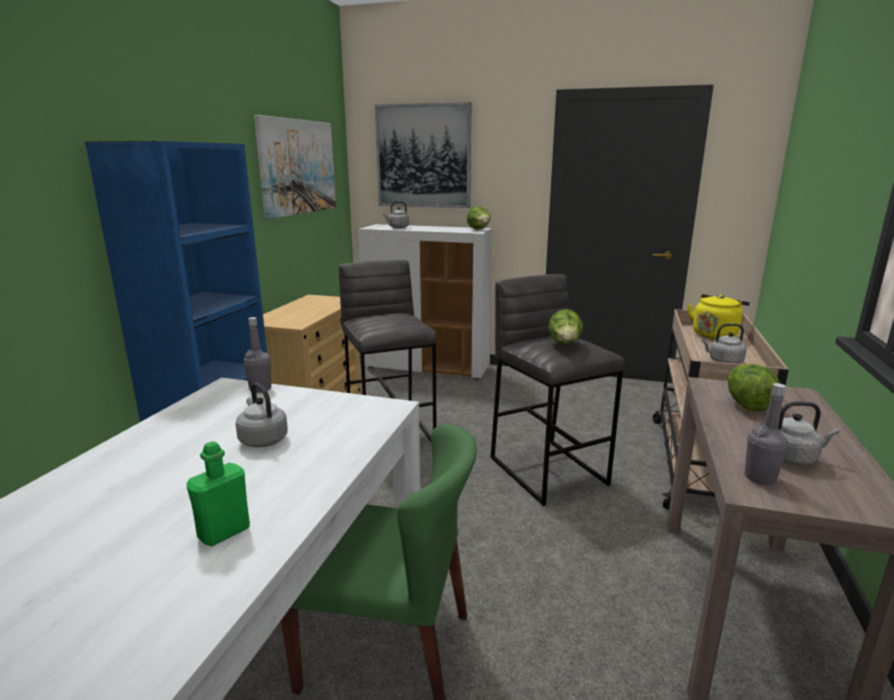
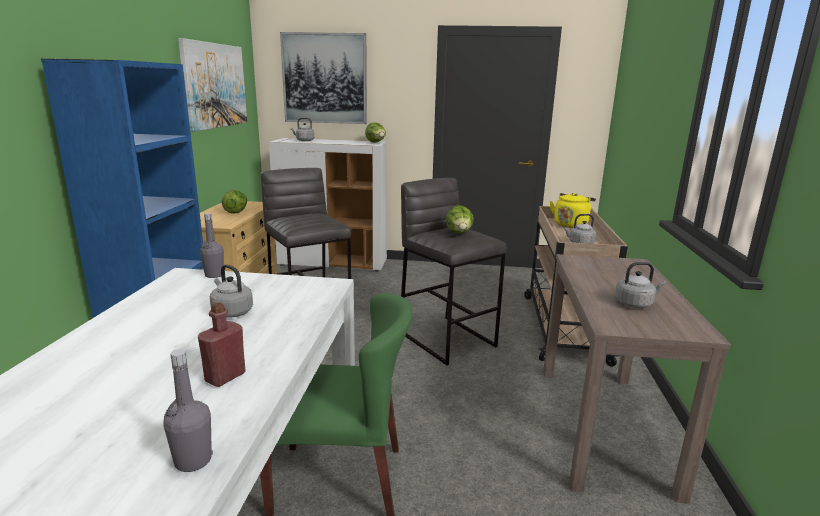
camera: 10 degrees left, 0 degrees up
green bottle [187,441,250,546] -> red bottle [198,302,246,387]
lettuce [728,364,780,412] -> lettuce moved to [221,189,247,214]
grey bottle [745,383,788,485] -> grey bottle moved to [163,349,213,472]

